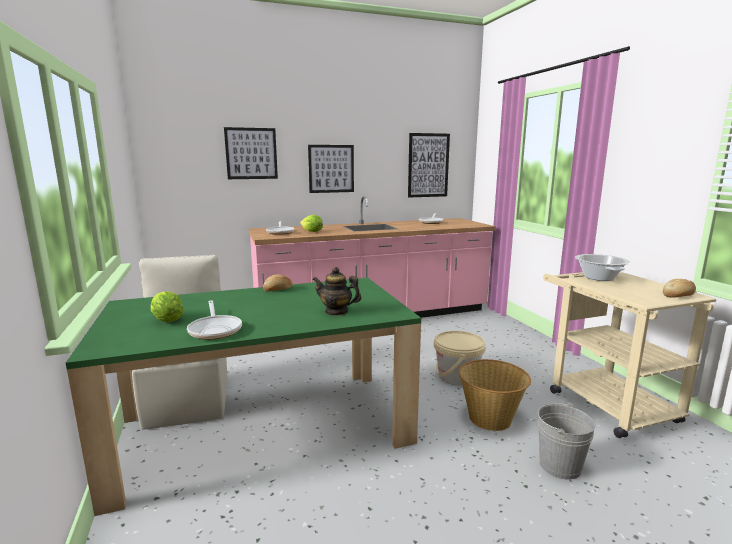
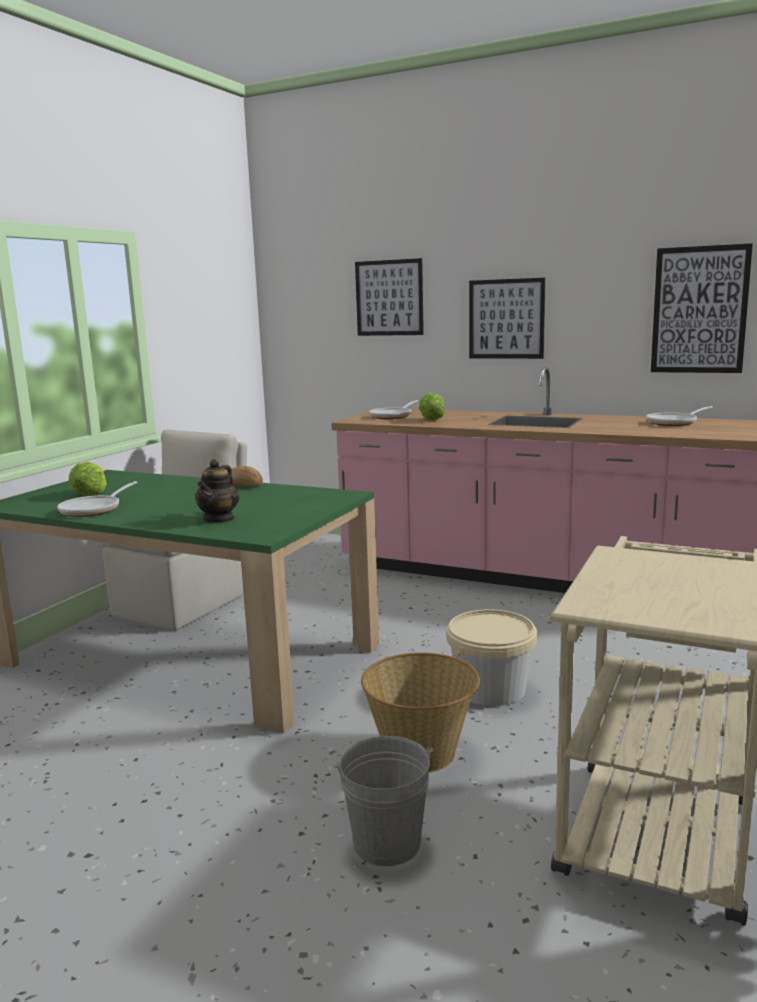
camera: 45 degrees right, 0 degrees up
teapot [313,267,361,316] -> teapot turned 135 degrees counterclockwise [195,459,239,523]
cooking pot [575,254,630,281] -> none
bread [663,279,696,297] -> none

